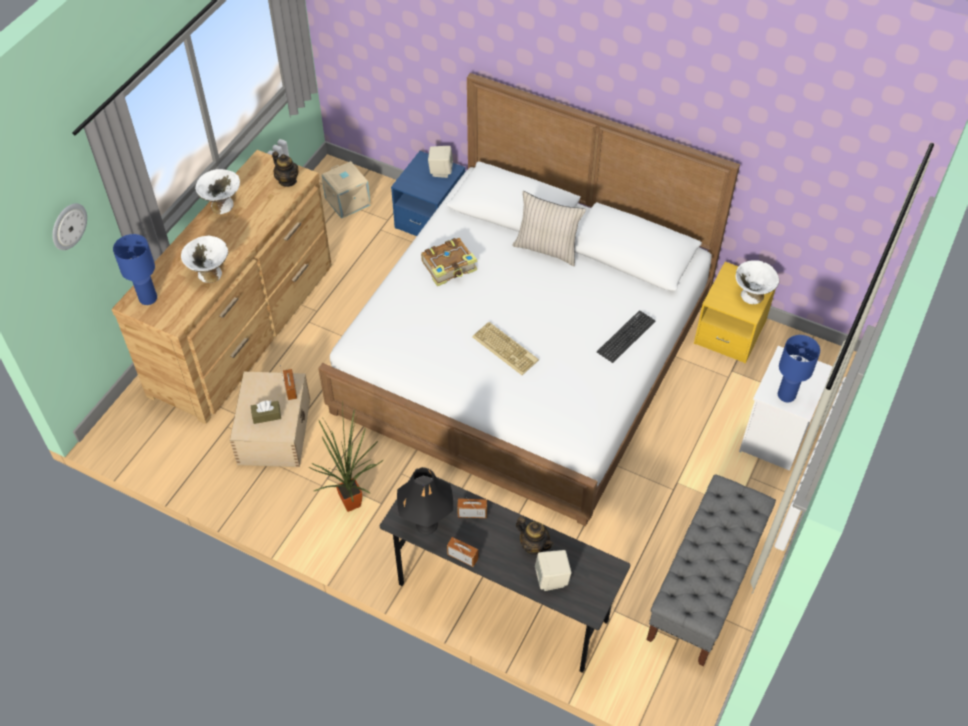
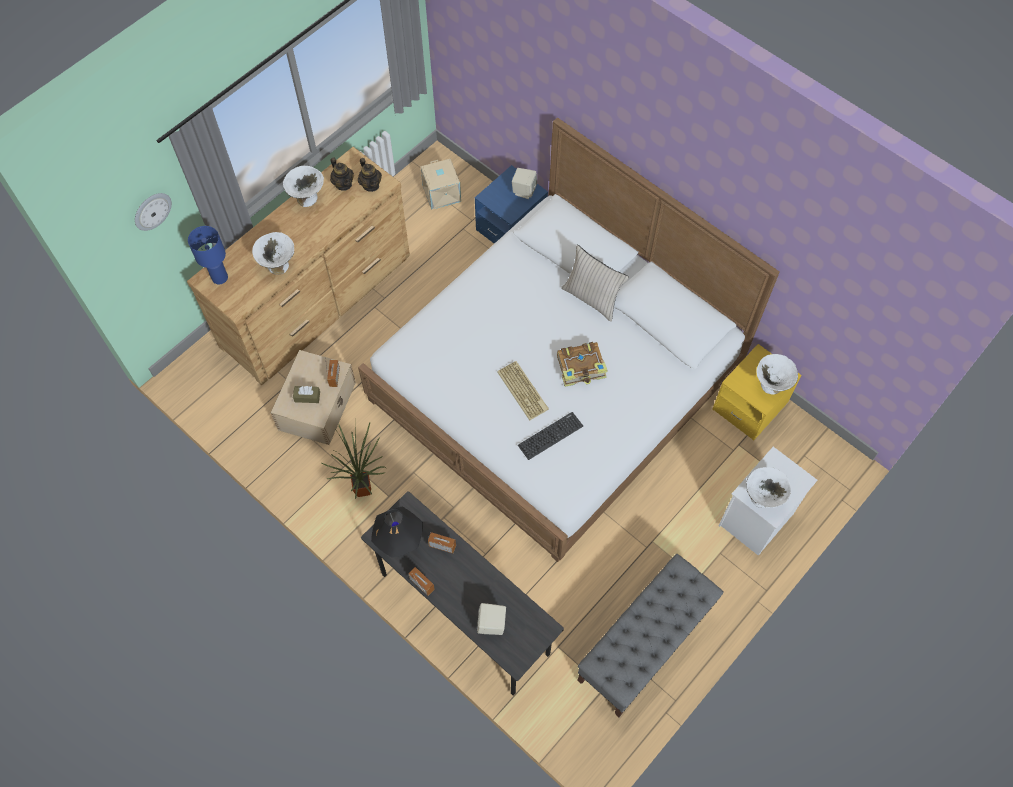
camera: 15 degrees right, 10 degrees up
book [421,238,477,286] -> book moved to [557,342,608,387]
teapot [516,516,554,555] -> teapot moved to [330,157,354,191]
keyboard [597,310,655,363] -> keyboard moved to [518,412,583,460]
blue table lamp [778,335,820,403] -> white bowl [746,467,791,508]

